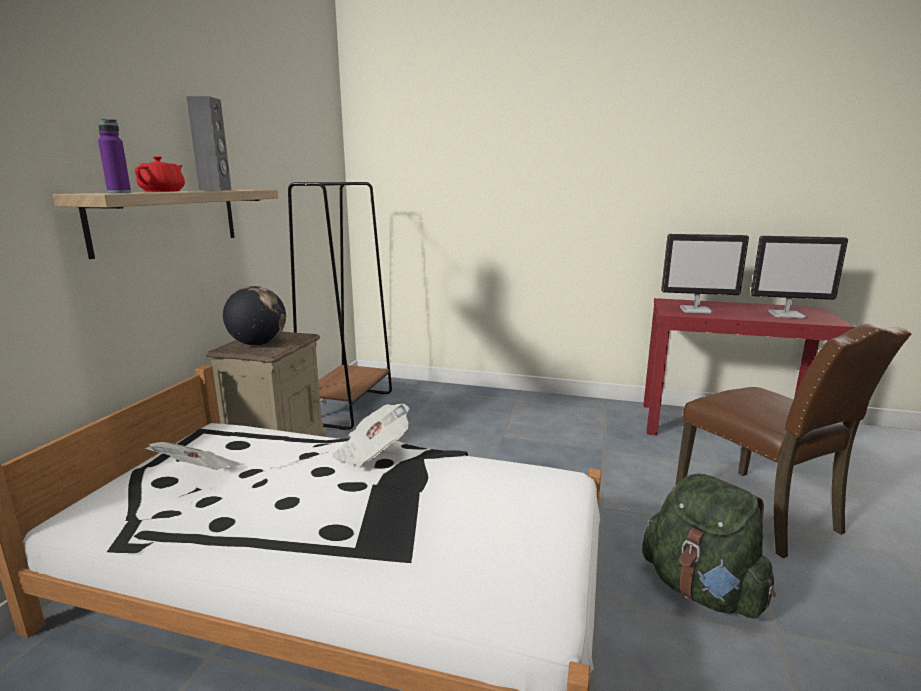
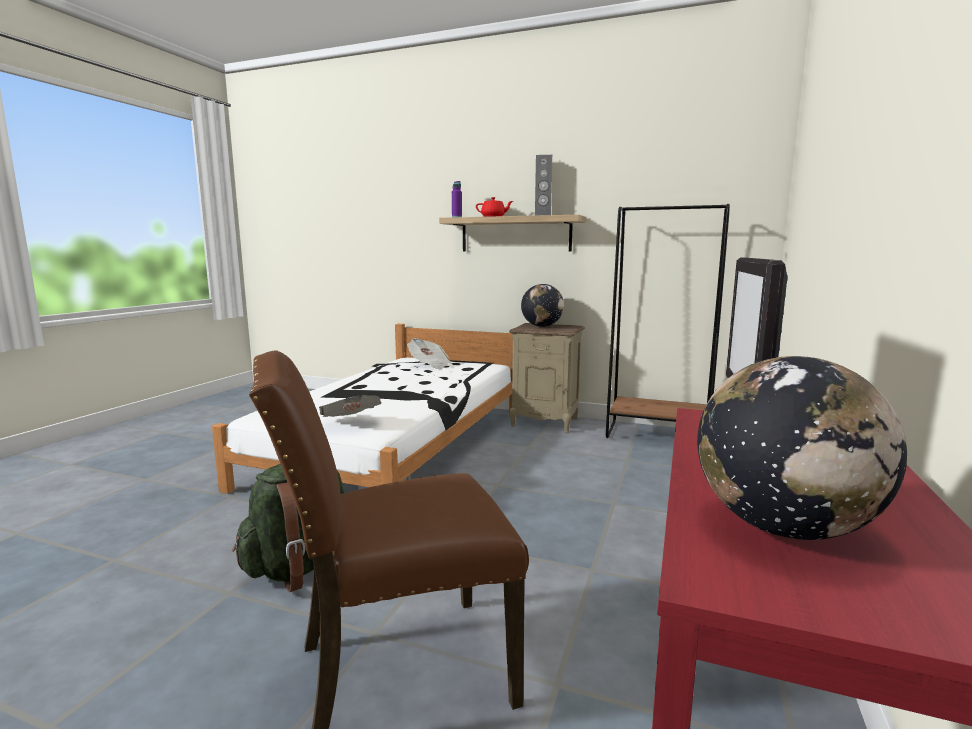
camera: 95 degrees right, 5 degrees down
newspaper [333,404,410,467] -> newspaper moved to [319,395,381,417]
monitor [751,236,848,319] -> globe [697,356,907,540]

